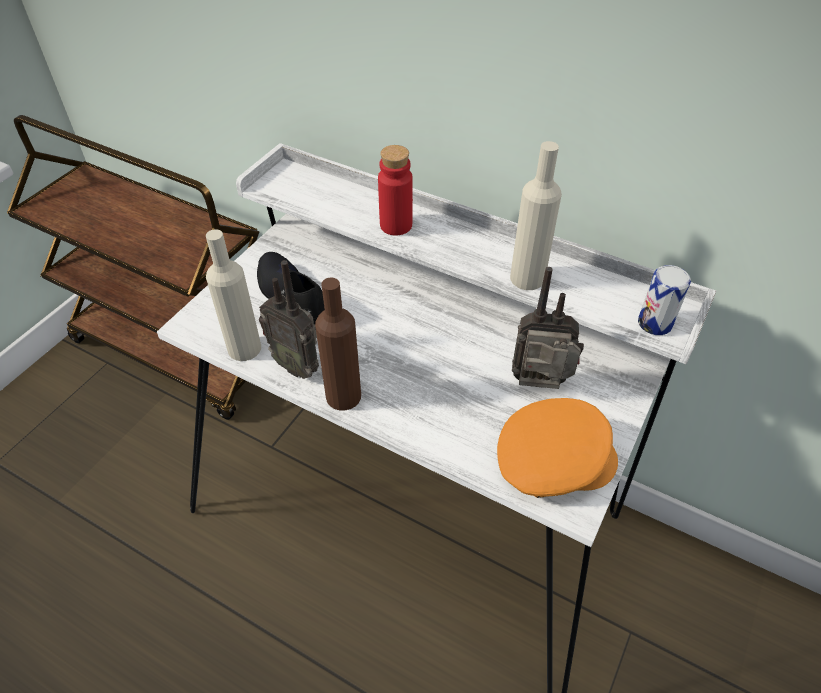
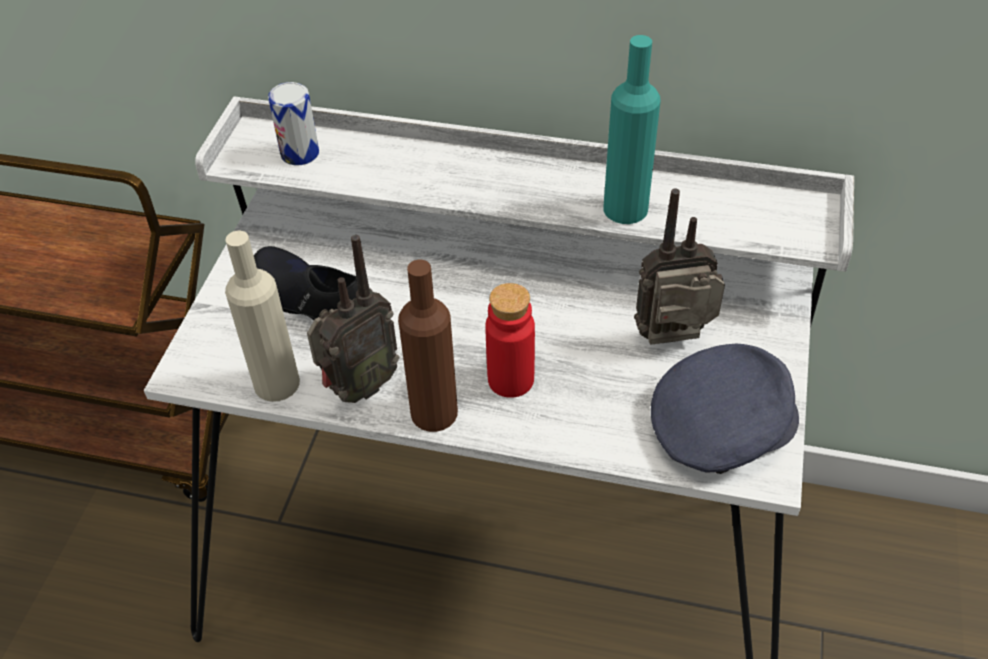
camera: 15 degrees left, 0 degrees up
radio [259,260,319,379] -> radio turned 60 degrees counterclockwise [307,235,399,403]
red bottle [378,145,413,235] -> red bottle moved to [485,283,535,398]
orange cap [497,398,618,498] -> grey cap [651,344,799,474]
beige bottle [510,141,562,290] -> turquoise bottle [603,35,660,224]
can [638,265,691,335] -> can moved to [268,82,319,165]

